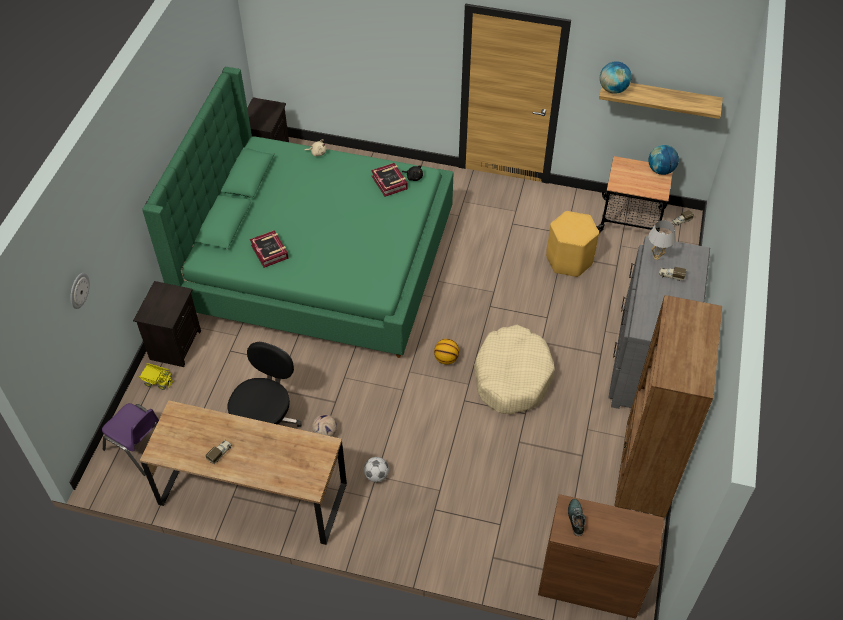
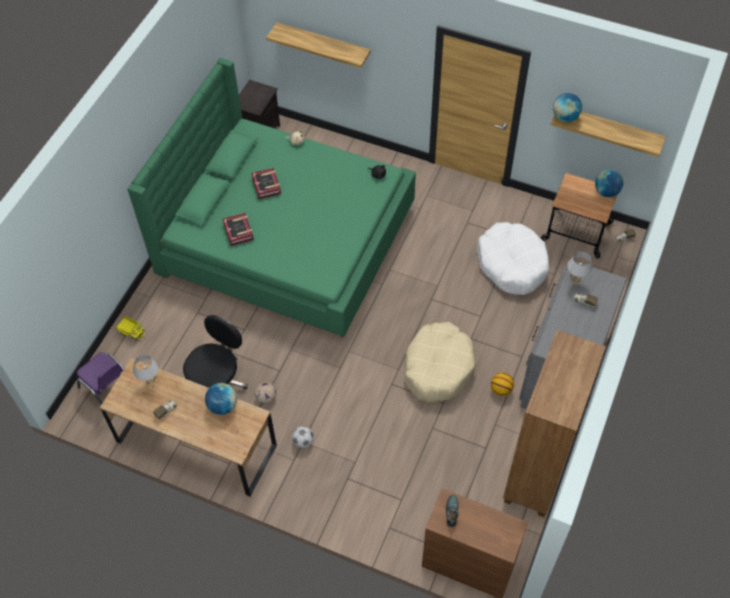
camera: 10 degrees right, 5 degrees up
wall clock [71,273,90,309] -> none
black nightstand [133,281,201,367] -> none
book [371,163,408,197] -> book moved to [251,168,281,199]
basketball [434,339,459,365] -> basketball moved to [491,372,514,396]
yellow stool [546,211,599,277] -> white dog bed [477,222,549,295]
none -> white table lamp [133,355,158,386]
none -> globe [205,383,237,415]
none -> shelf [266,22,371,68]

